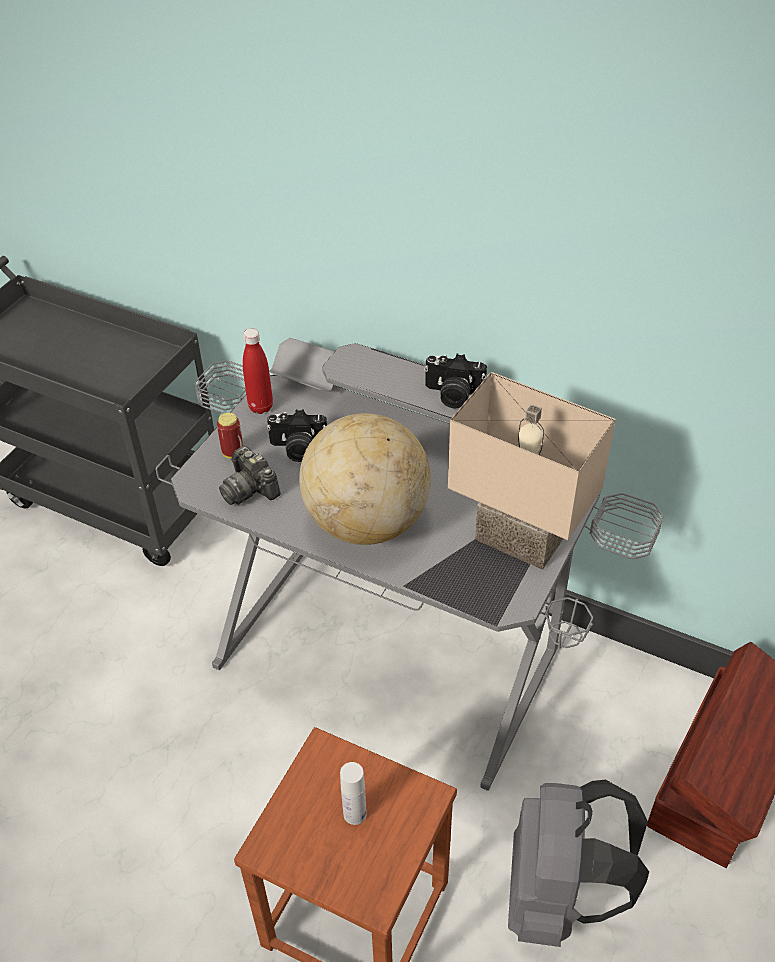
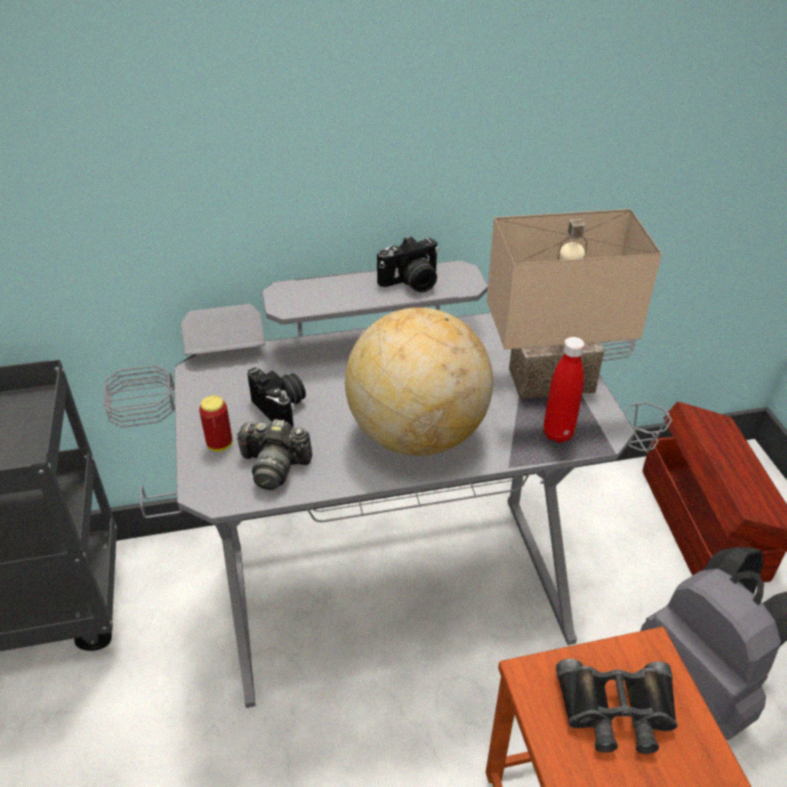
camera: 40 degrees left, 5 degrees down
red bottle [243,329,273,414] -> red bottle moved to [544,337,585,443]
camera [267,409,327,462] -> camera turned 90 degrees counterclockwise [248,368,306,427]
white bottle [340,762,367,825] -> black binoculars [556,659,677,754]

